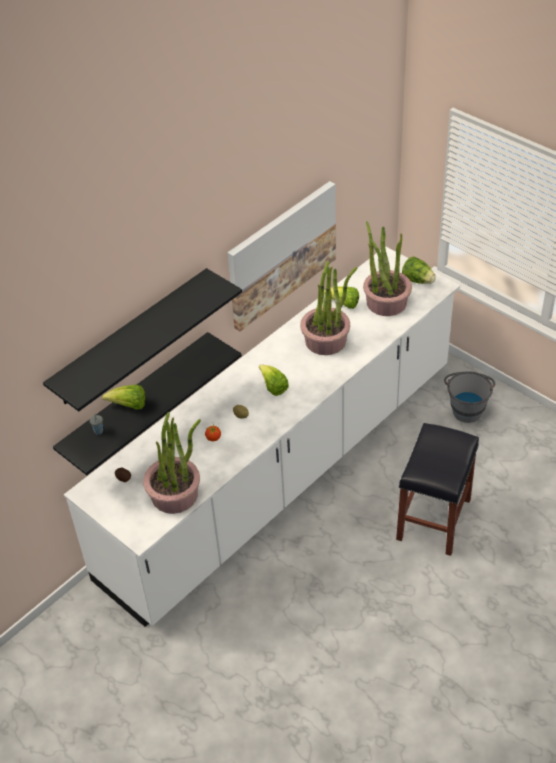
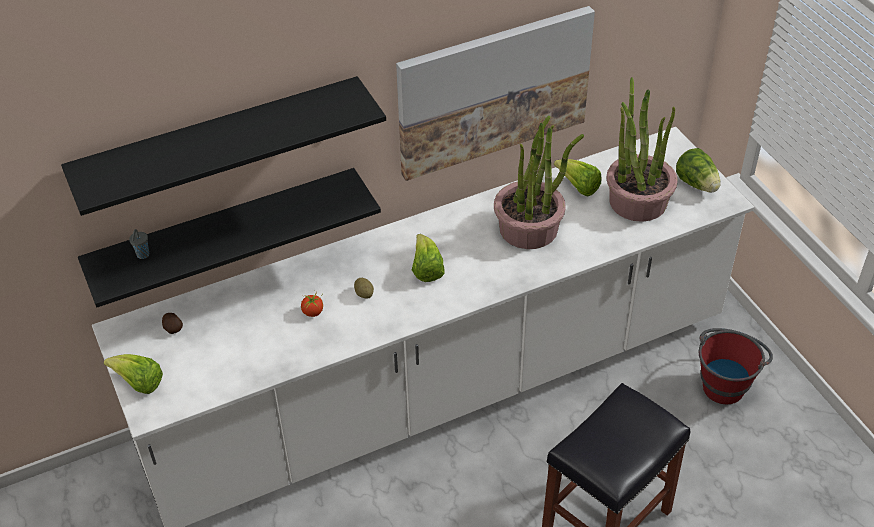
camera: 20 degrees right, 0 degrees up
lettuce [102,385,145,410] -> lettuce moved to [104,354,163,394]
potted plant [143,412,201,514] -> none
grey bucket [444,371,495,423] -> red bucket [699,328,773,404]

